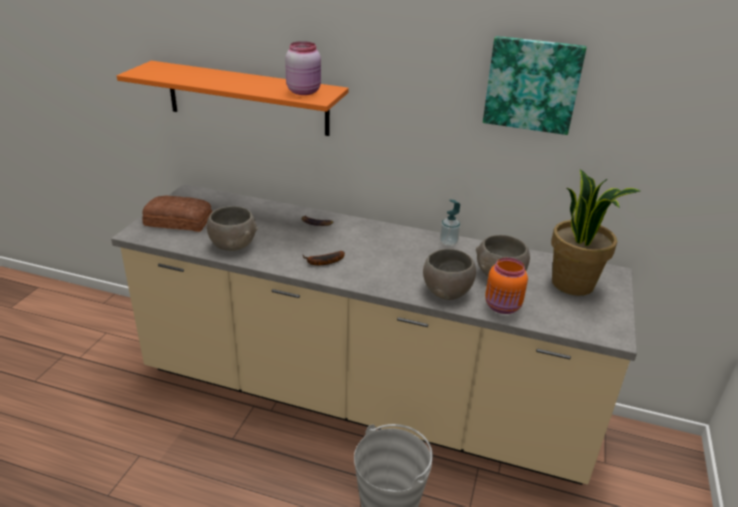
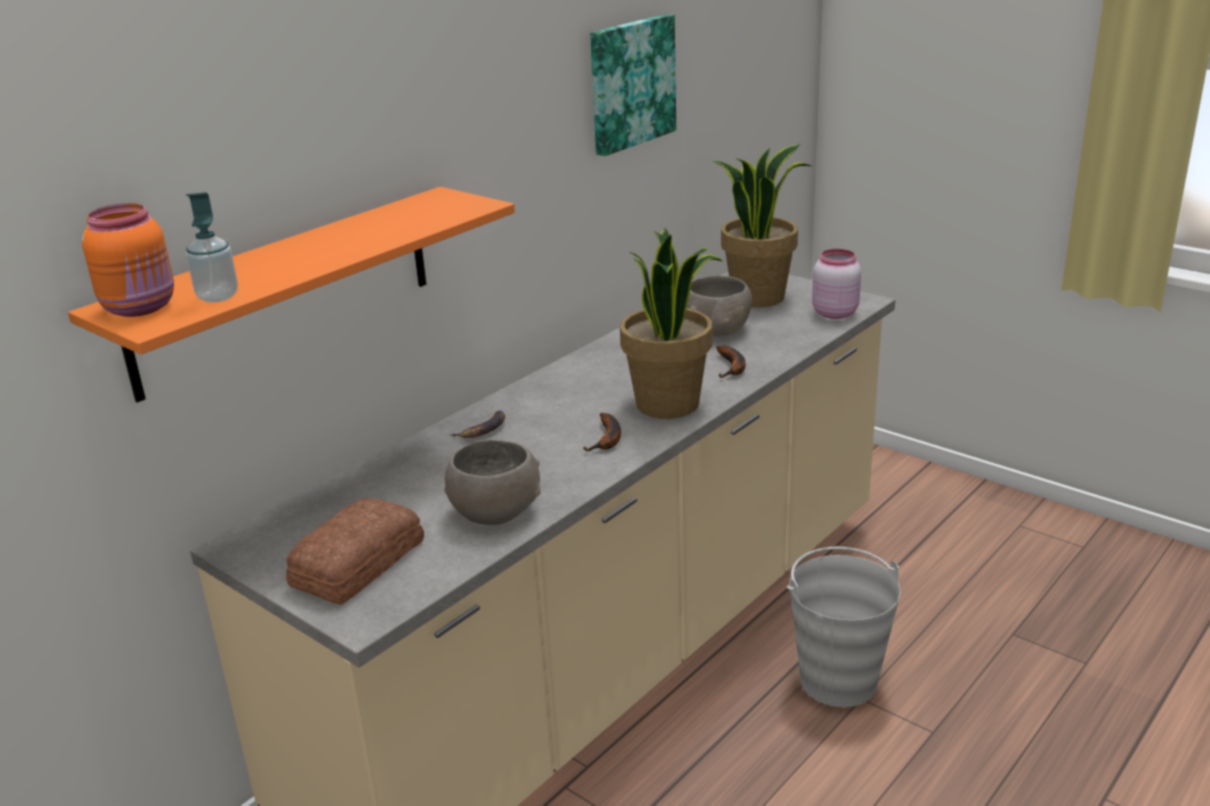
camera: 65 degrees left, 5 degrees down
pink jar [285,41,321,95] -> pink jar moved to [812,249,861,319]
grey bowl [423,249,476,300] -> banana [716,346,746,378]
soap dispenser [440,200,460,246] -> soap dispenser moved to [186,193,238,303]
orange jar [485,257,528,314] -> orange jar moved to [82,203,174,317]
none -> potted plant [620,228,722,419]

